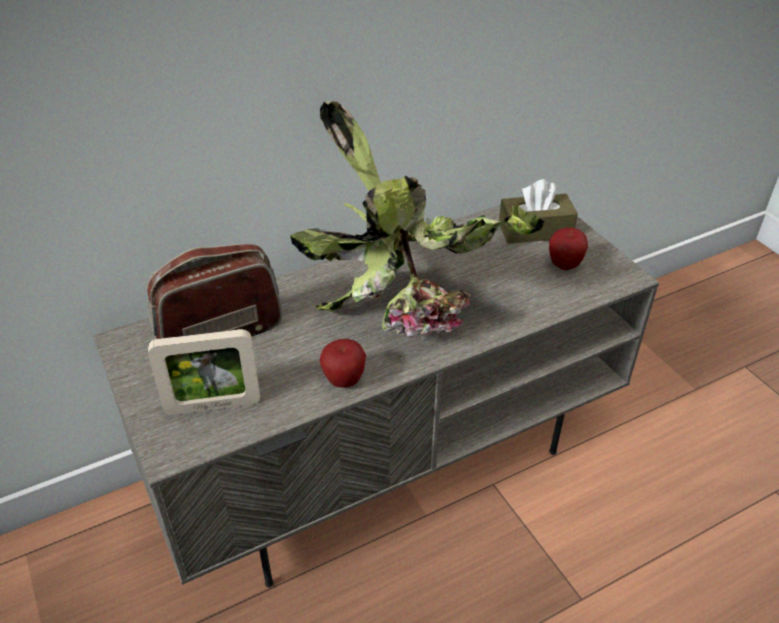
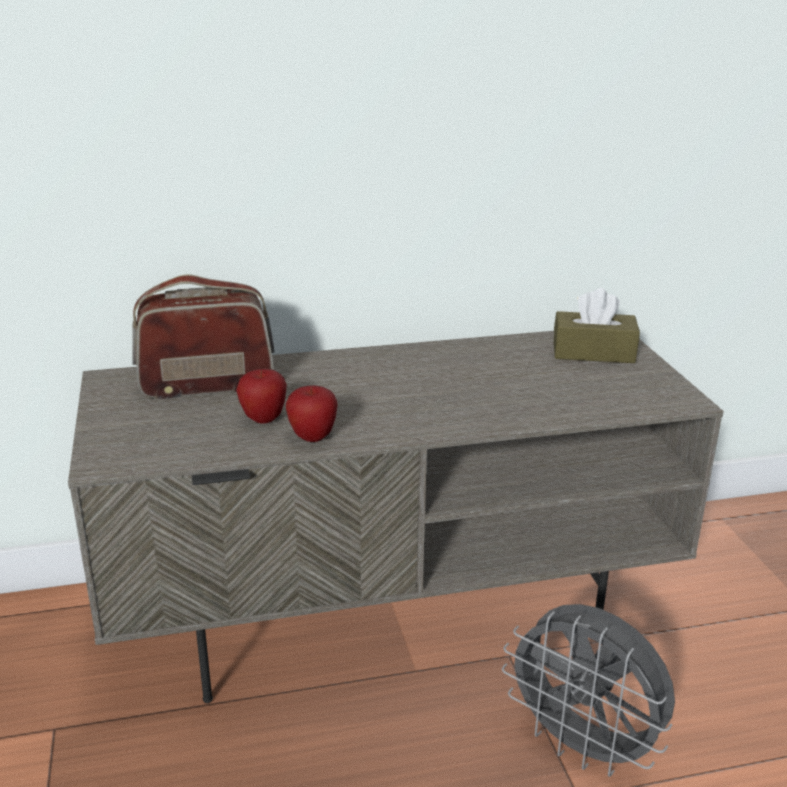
camera: 15 degrees right, 15 degrees down
picture frame [148,329,260,415] -> none
potted plant [290,101,544,338] -> none
apple [549,228,588,270] -> apple moved to [236,369,287,423]
none -> grey fan [502,604,675,777]

